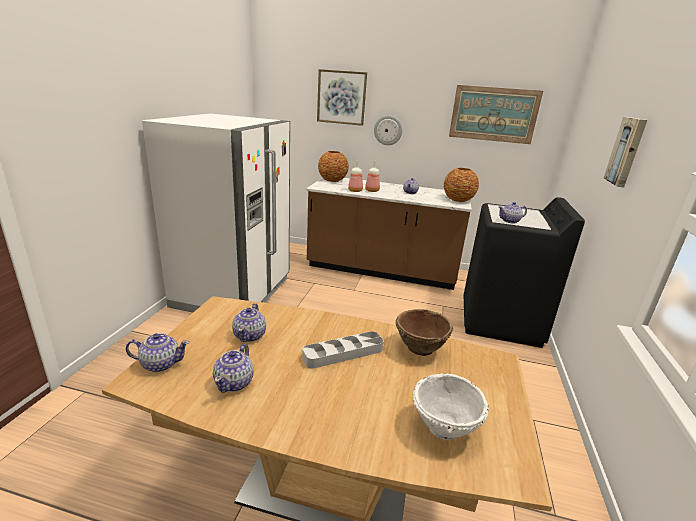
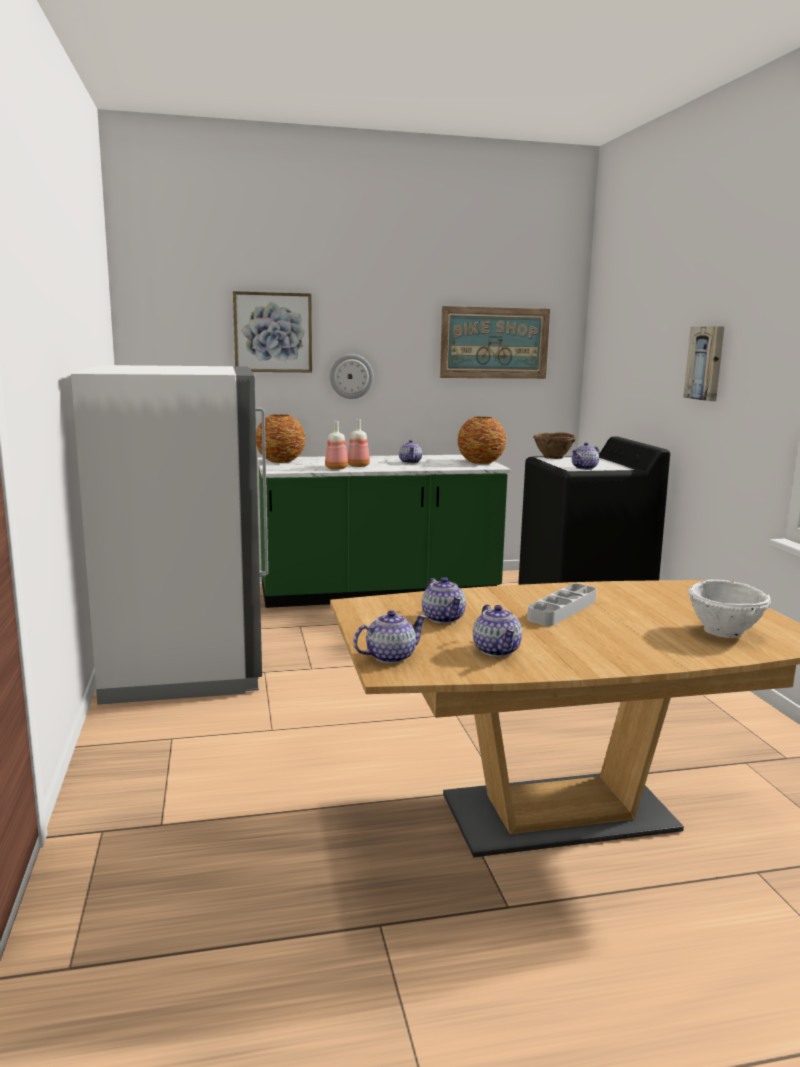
camera: 25 degrees left, 10 degrees down
brown counter [306,178,472,290] -> green counter [257,455,511,608]
brown bowl [396,309,453,356] -> brown bowl moved to [533,432,576,459]

